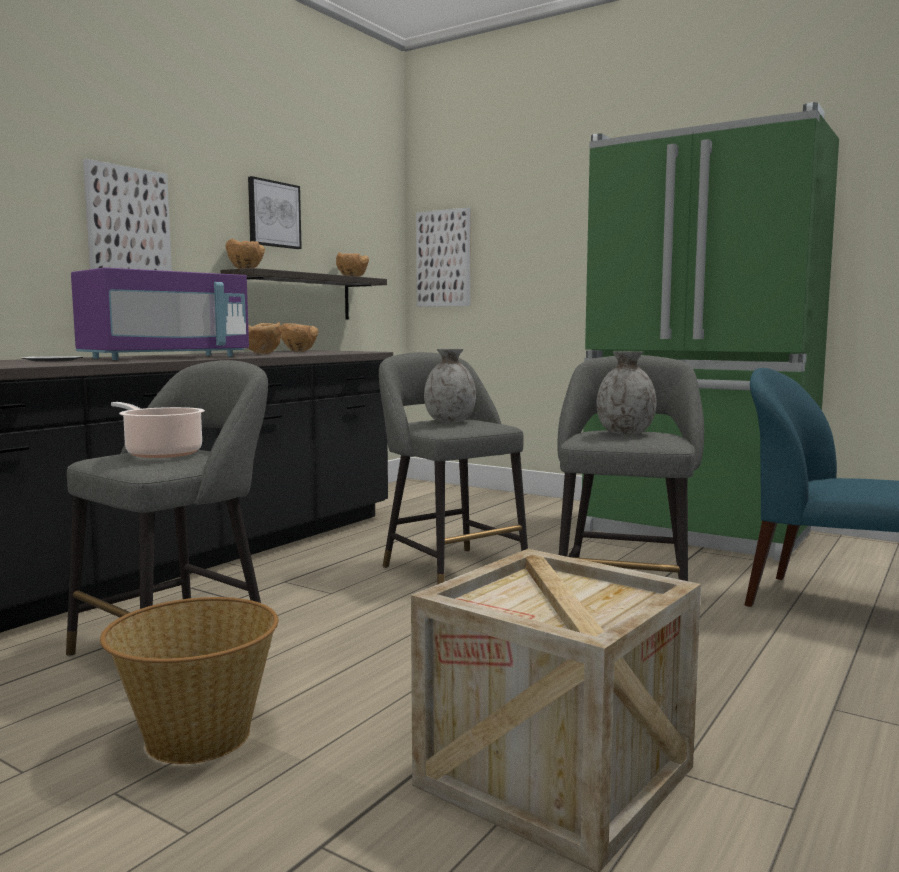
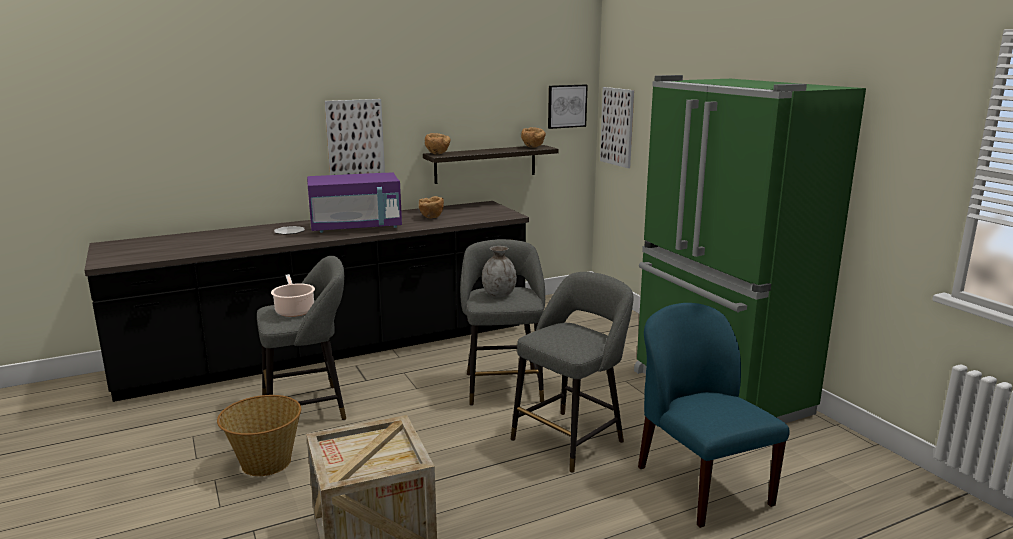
camera: 30 degrees right, 10 degrees up
picture [248,176,302,249] -> picture moved to [548,85,588,129]
brown bowl [281,323,318,352] -> none
grey vase [596,351,657,434] -> none

